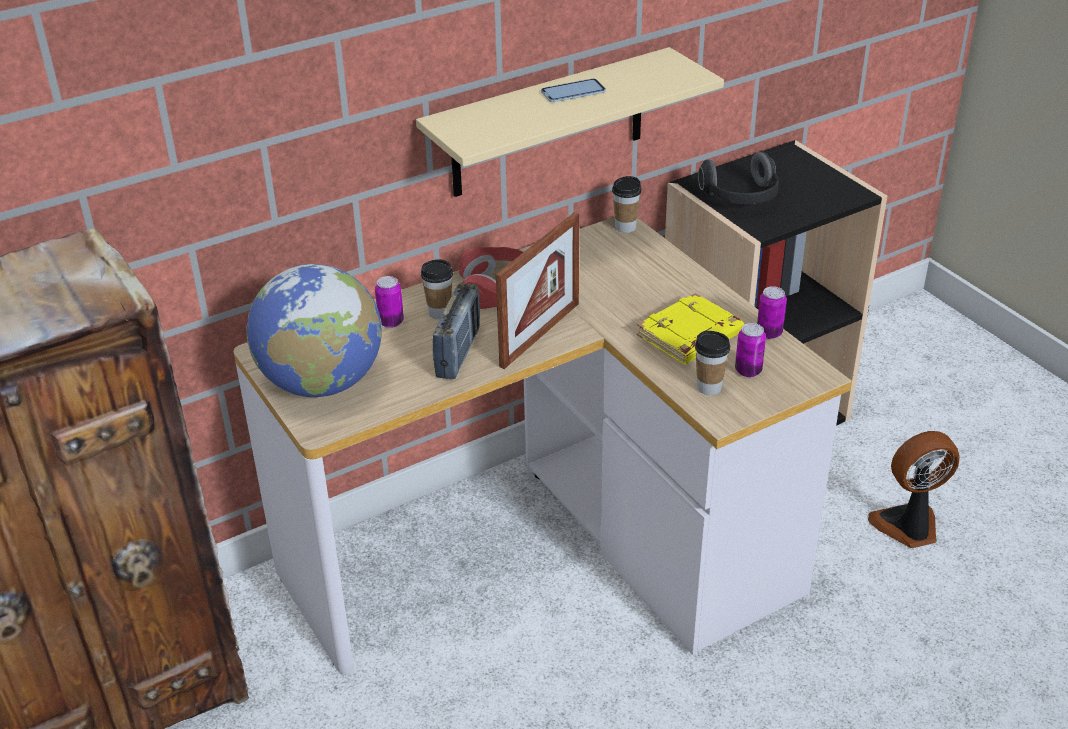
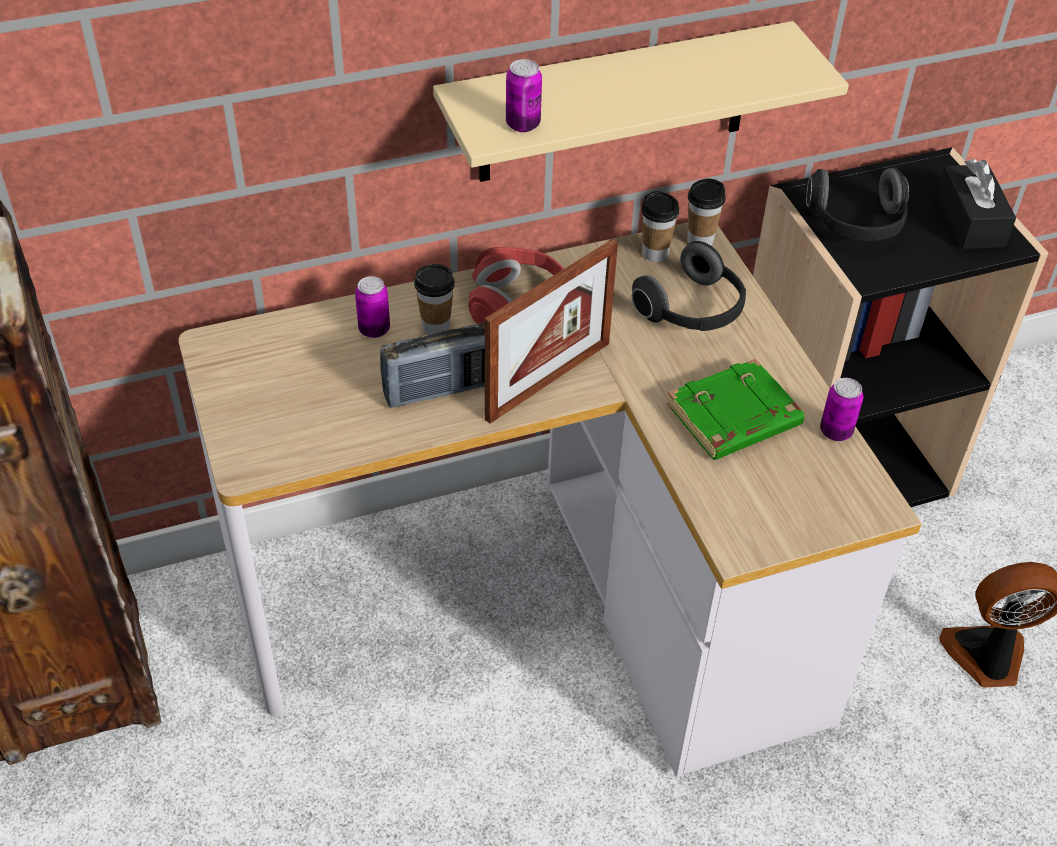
camera: 10 degrees right, 10 degrees up
globe [247,264,382,397] -> none
radio [433,283,480,379] -> radio turned 45 degrees clockwise [380,323,485,408]
phone [541,78,606,102] -> none
yellow book [637,293,744,364] -> green book [667,358,804,460]
cup [695,331,730,395] -> cup moved to [641,191,680,262]
can [735,323,766,377] -> can moved to [506,59,542,132]
none -> headphones [632,241,746,331]
none -> black tissue box [937,159,1016,249]

